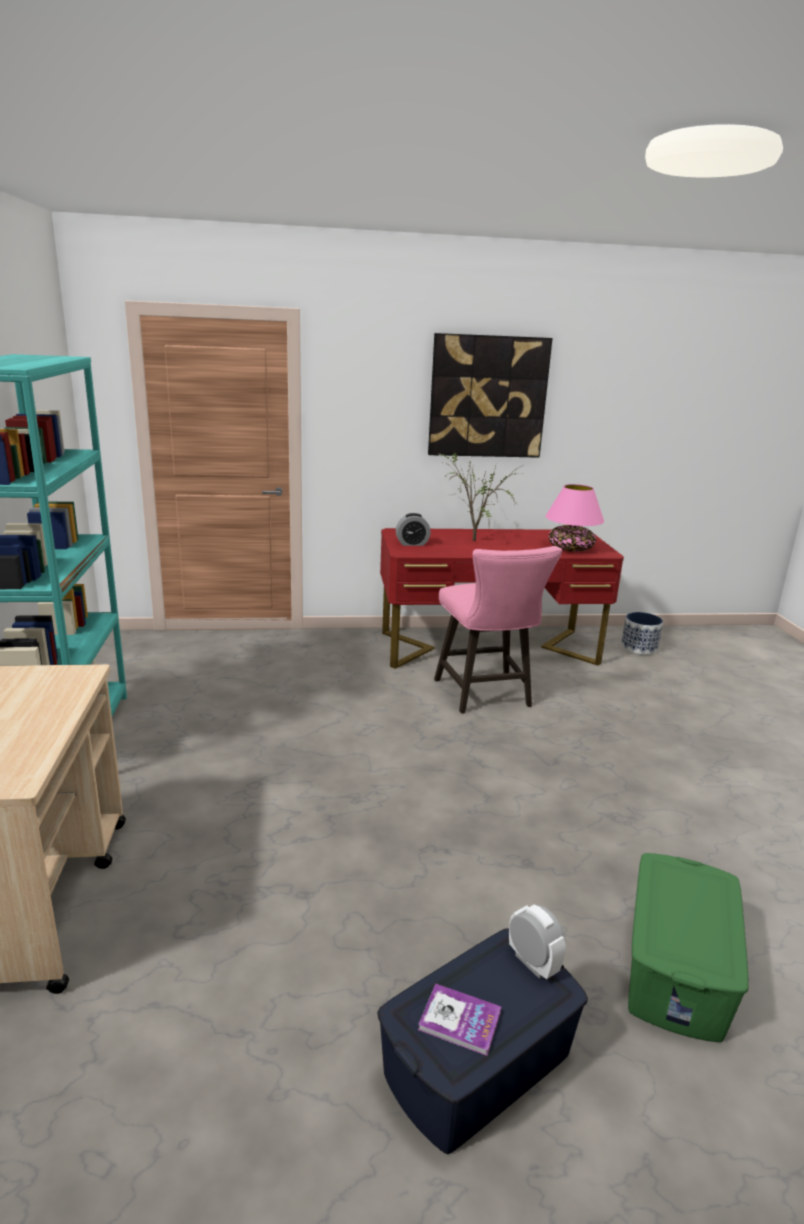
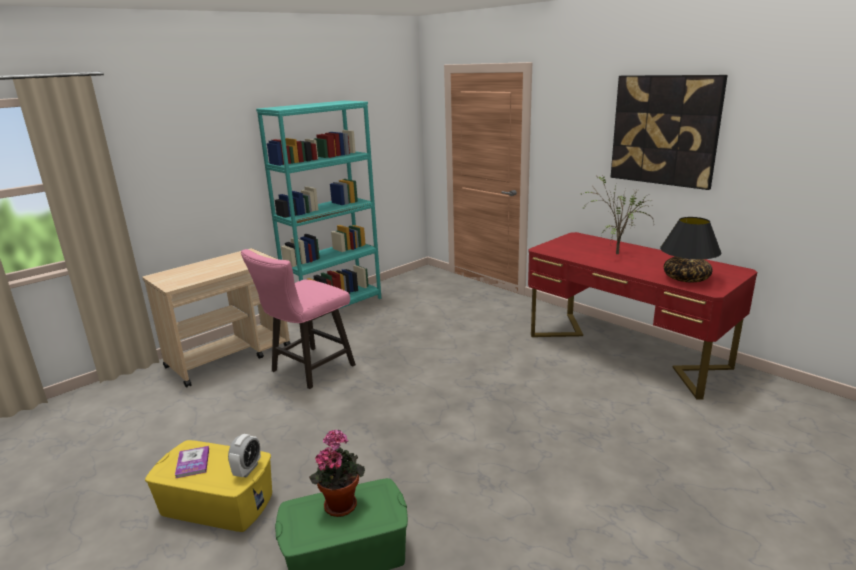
camera: 55 degrees right, 0 degrees up
blue storage box [377,928,588,1154] -> yellow storage box [145,440,272,532]
alarm clock [396,513,431,546] -> none
pink stool [434,546,562,714] -> pink stool moved to [241,249,356,389]
pink table lamp [546,484,604,552] -> black table lamp [660,217,721,282]
planter [621,612,663,655] -> none
none -> potted plant [309,430,365,517]

